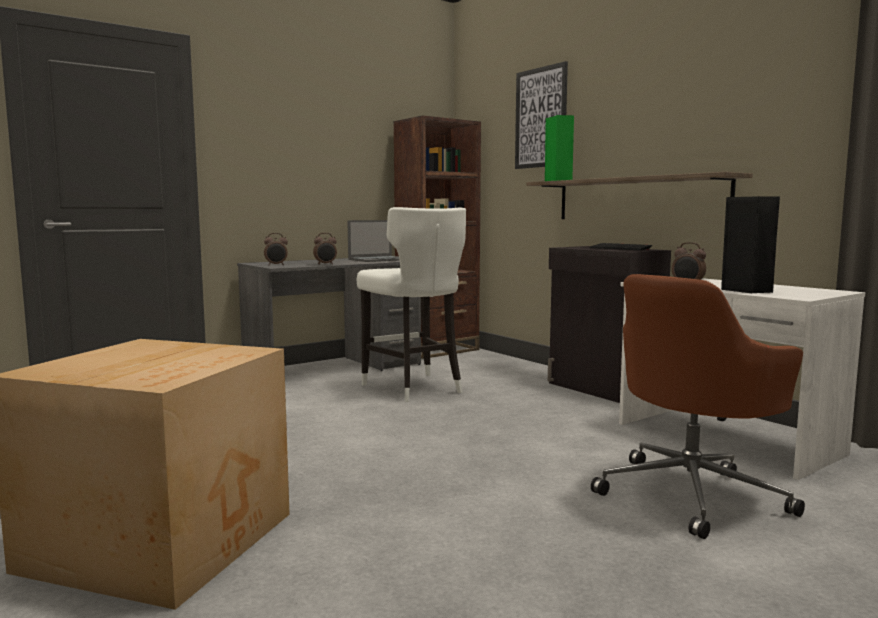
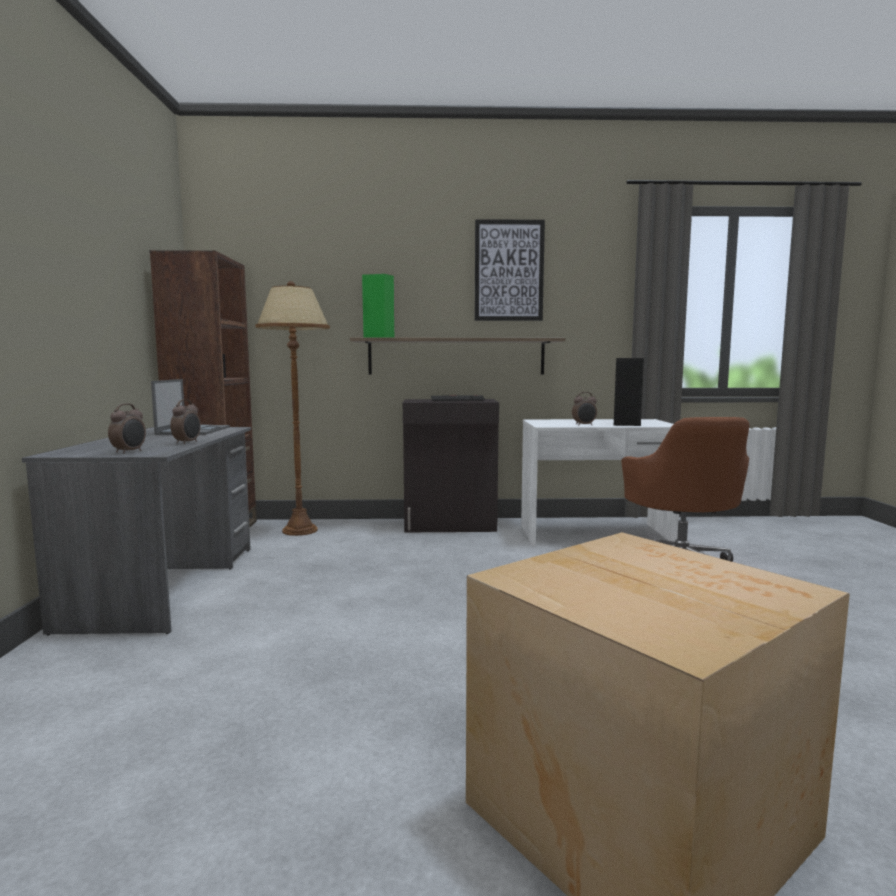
camera: 55 degrees left, 0 degrees up
white stool [357,207,466,402] -> none
picture [515,61,568,169] -> picture moved to [475,219,545,321]
none -> brown floor lamp [255,281,330,536]

